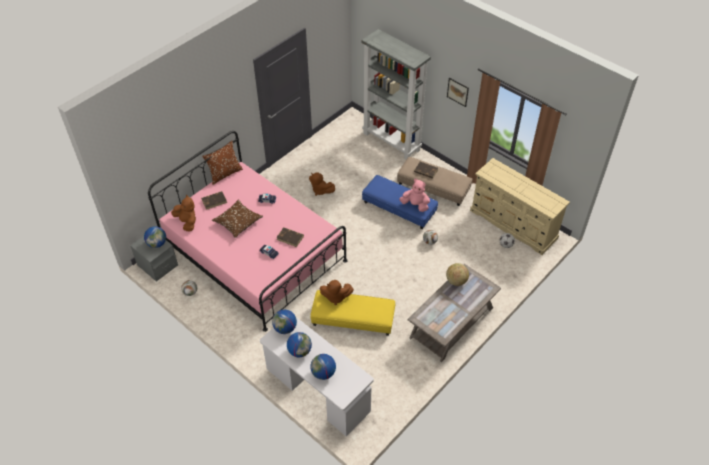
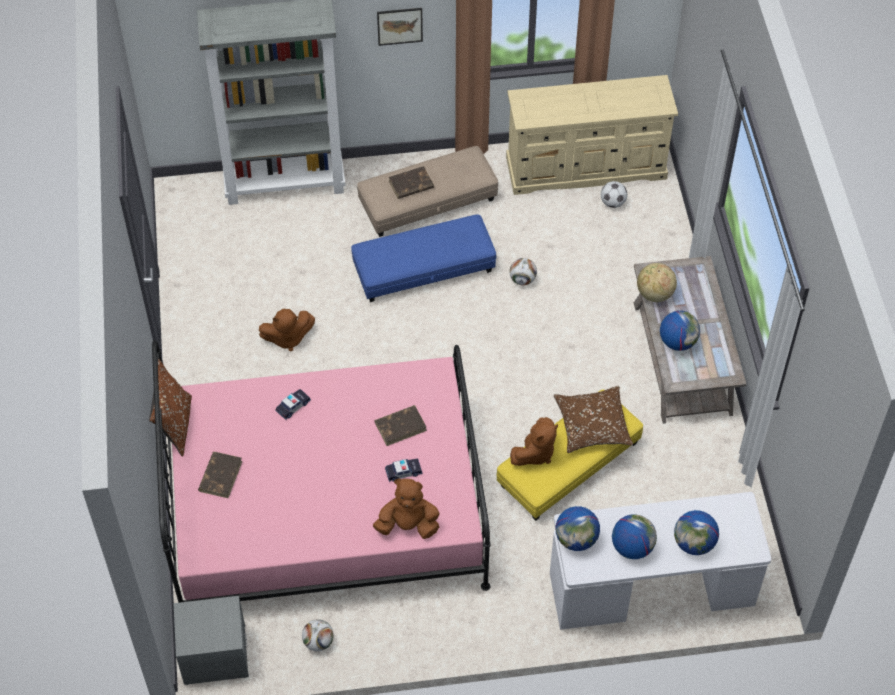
camera: 50 degrees left, 5 degrees up
globe [144,226,166,248] -> globe moved to [660,311,700,351]
brown plush toy [171,195,196,232] -> brown plush toy moved to [373,479,439,539]
brown pillow [212,200,263,238] -> brown pillow moved to [554,386,633,453]
pink plush toy [399,179,430,212] -> none

